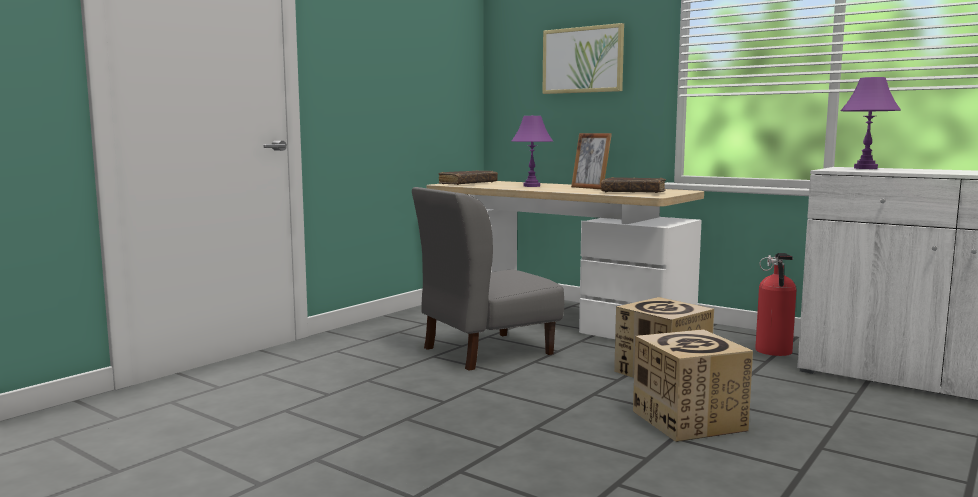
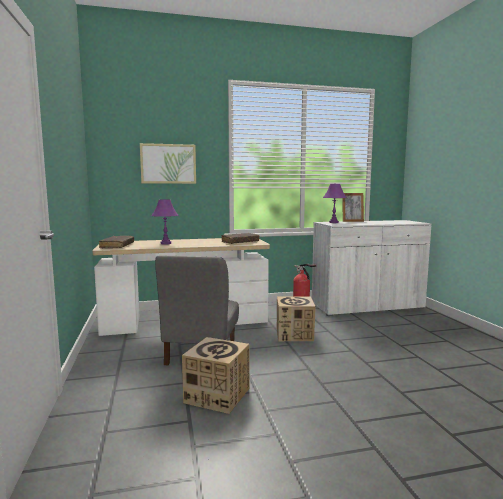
camera: 50 degrees left, 0 degrees up
picture frame [571,133,612,189] -> picture frame moved to [342,193,364,222]
cardboard box [633,329,753,442] -> cardboard box moved to [182,337,249,414]

